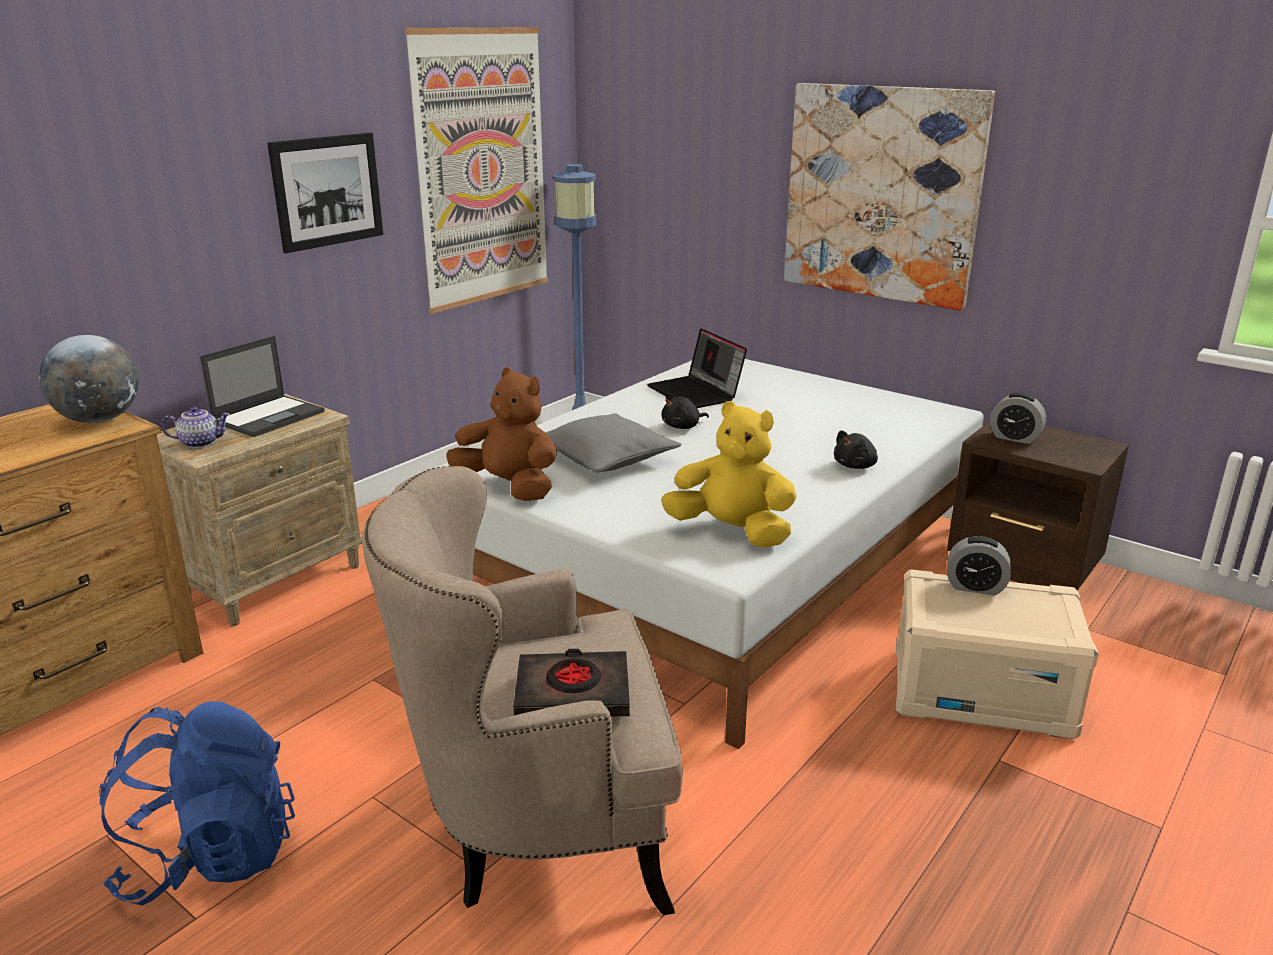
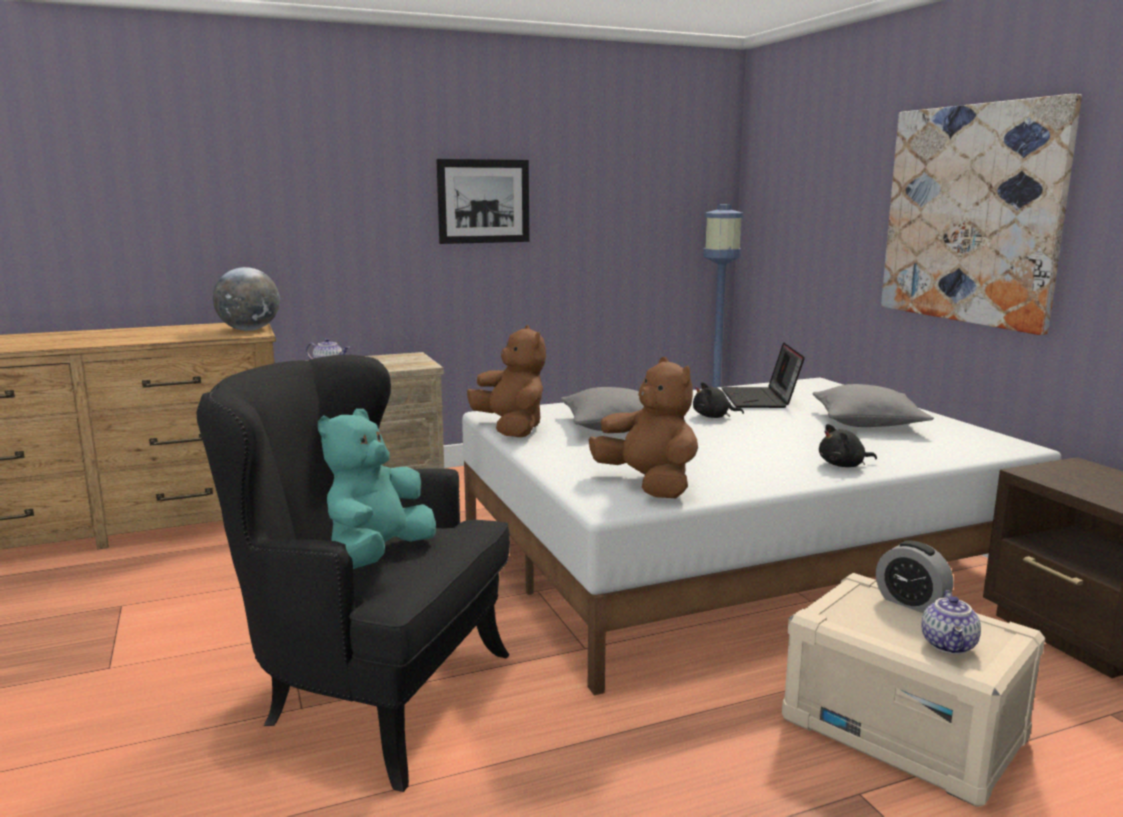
camera: 30 degrees right, 10 degrees down
blue backpack [99,701,295,905] -> none
laptop [200,336,325,437] -> none
beige armchair [362,466,683,915] -> black armchair [196,355,510,792]
picture [404,27,548,314] -> none
black book [513,649,630,717] -> turquoise plush toy [318,409,436,569]
yellow plush toy [661,401,797,548] -> brown plush toy [589,357,698,498]
alarm clock [990,393,1046,444] -> none
none -> grey pillow [813,384,934,427]
none -> teapot [921,590,981,654]

